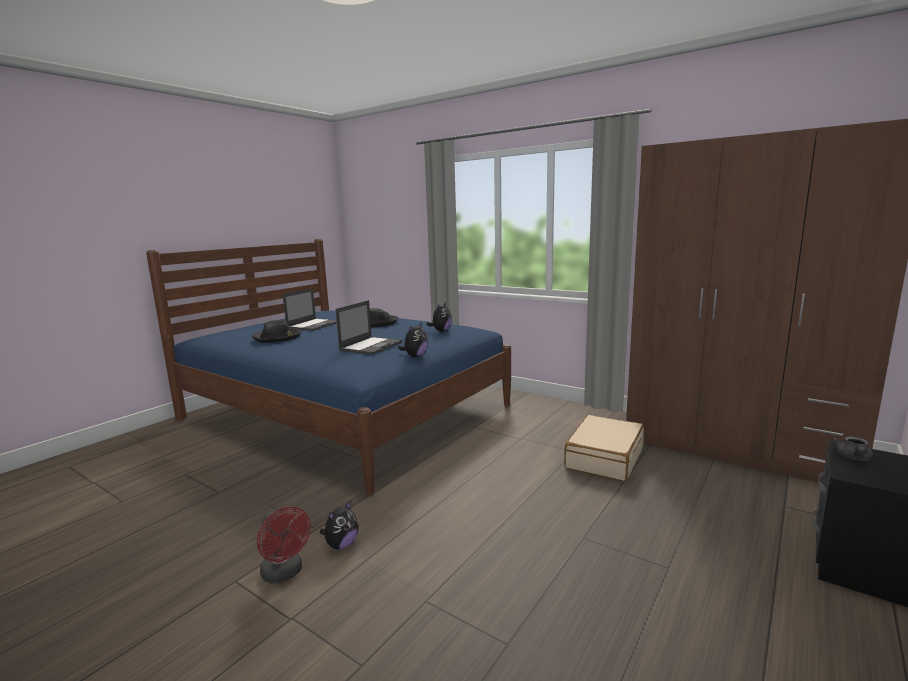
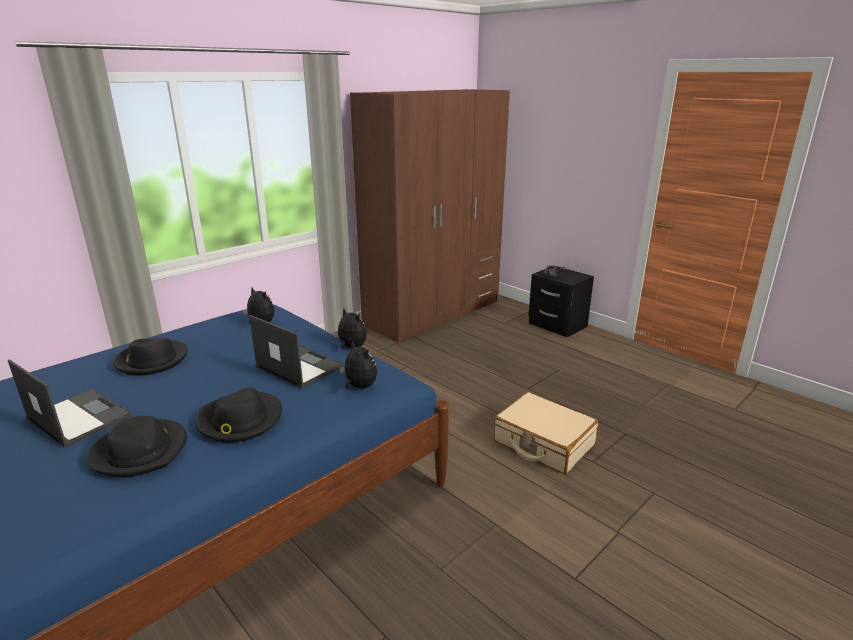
camera: 80 degrees left, 10 degrees up
red fan [257,506,311,584] -> none
plush toy [320,500,359,549] -> plush toy moved to [340,341,377,389]
beige suitcase [564,415,644,482] -> beige suitcase moved to [494,392,598,474]
none -> black hat [196,387,282,442]

